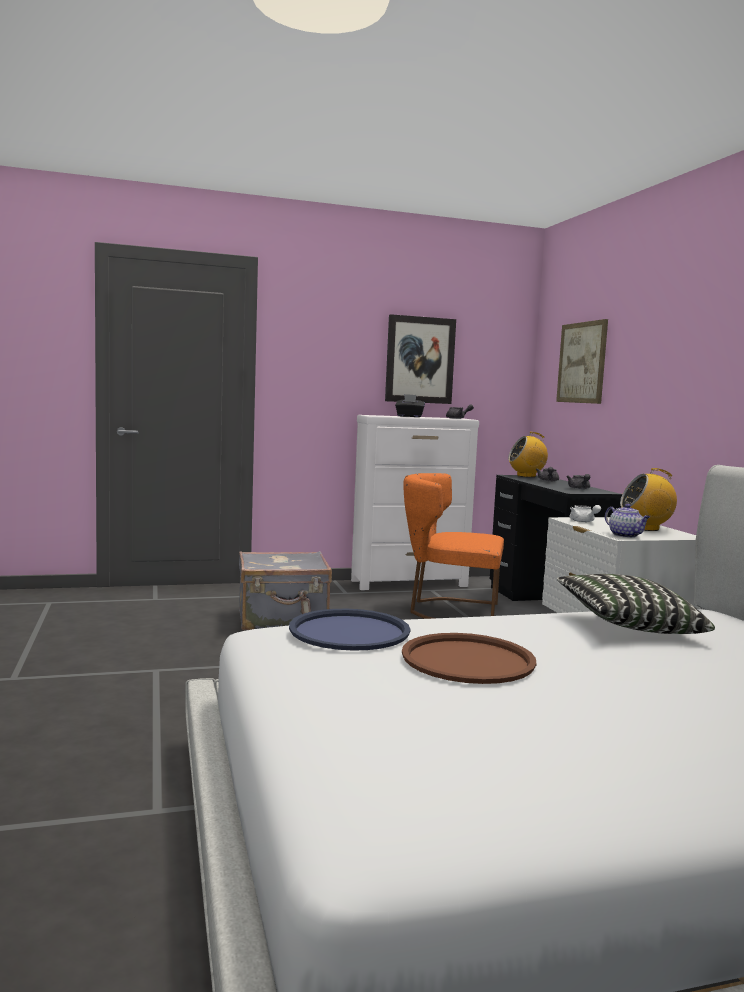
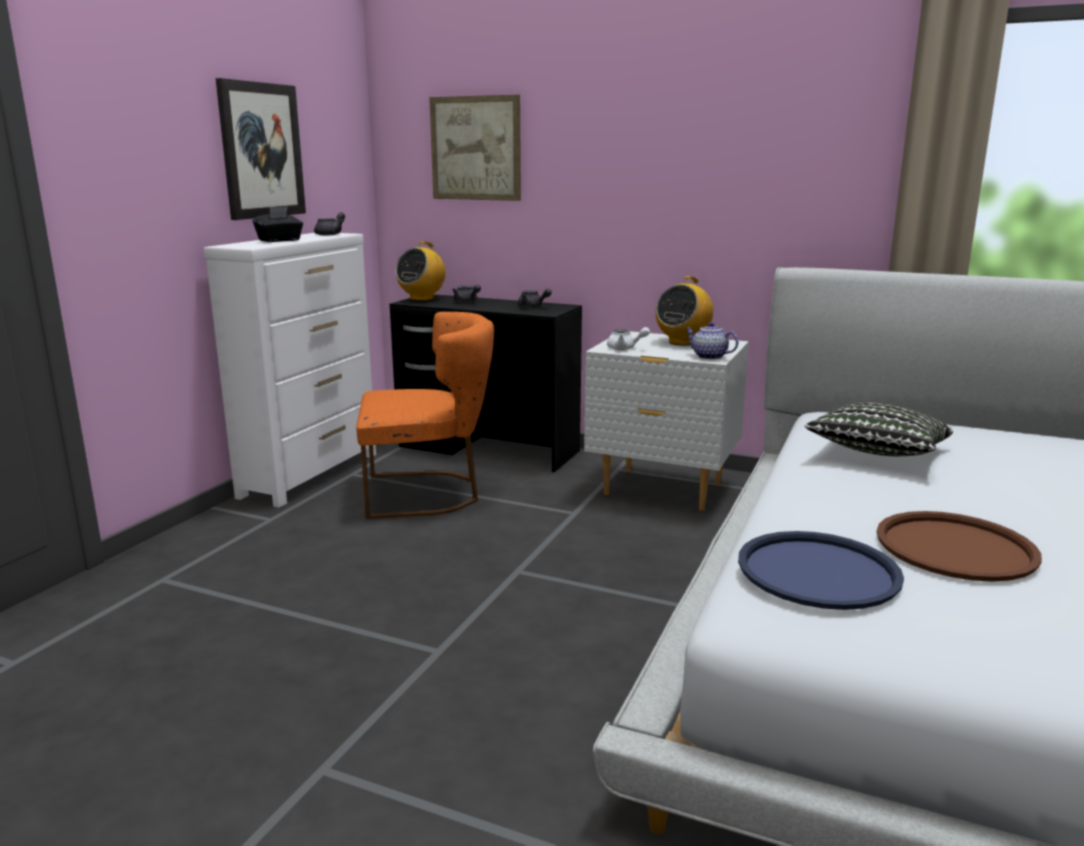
camera: 50 degrees left, 10 degrees up
grey suitcase [239,551,332,631] -> none
orange chair [404,473,504,619] -> orange chair turned 150 degrees counterclockwise [356,312,494,519]
teapot [605,504,650,538] -> teapot turned 150 degrees counterclockwise [685,322,738,359]

